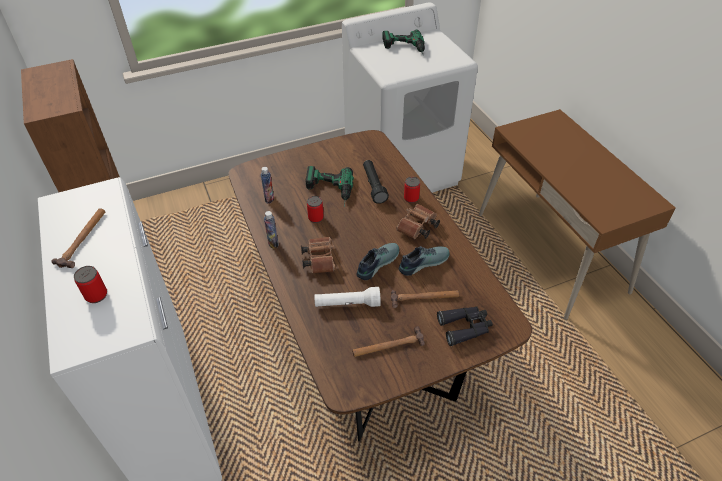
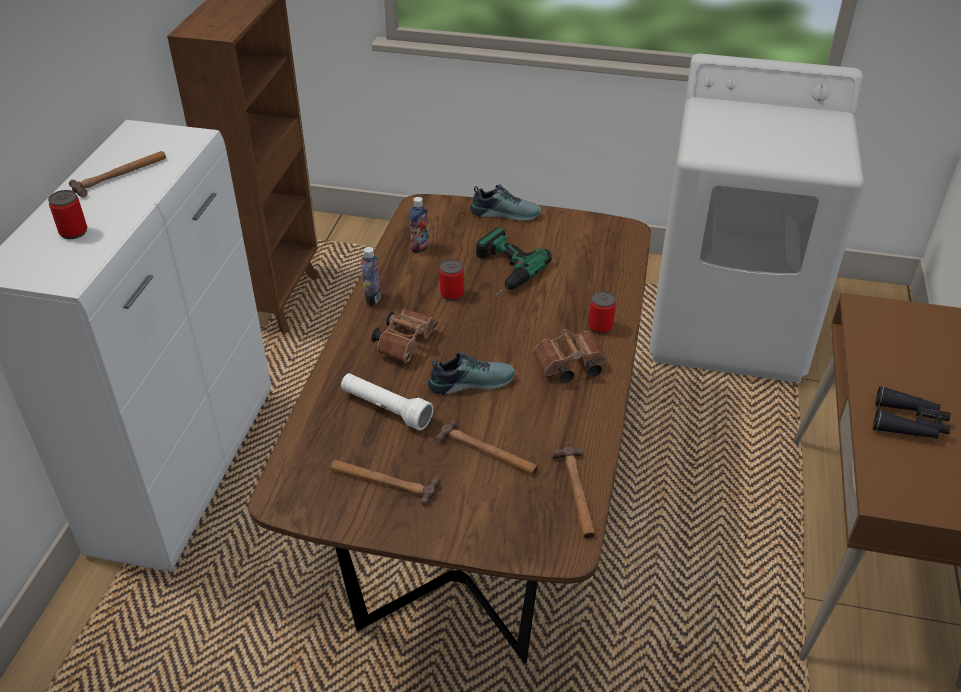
camera: 35 degrees right, 5 degrees down
black flashlight [363,160,389,204] -> none
power drill [382,30,425,56] -> none
shoe [398,246,450,276] -> shoe moved to [470,184,541,221]
black binoculars [437,306,493,346] -> black binoculars moved to [873,386,951,439]
none -> hammer [551,447,595,539]

